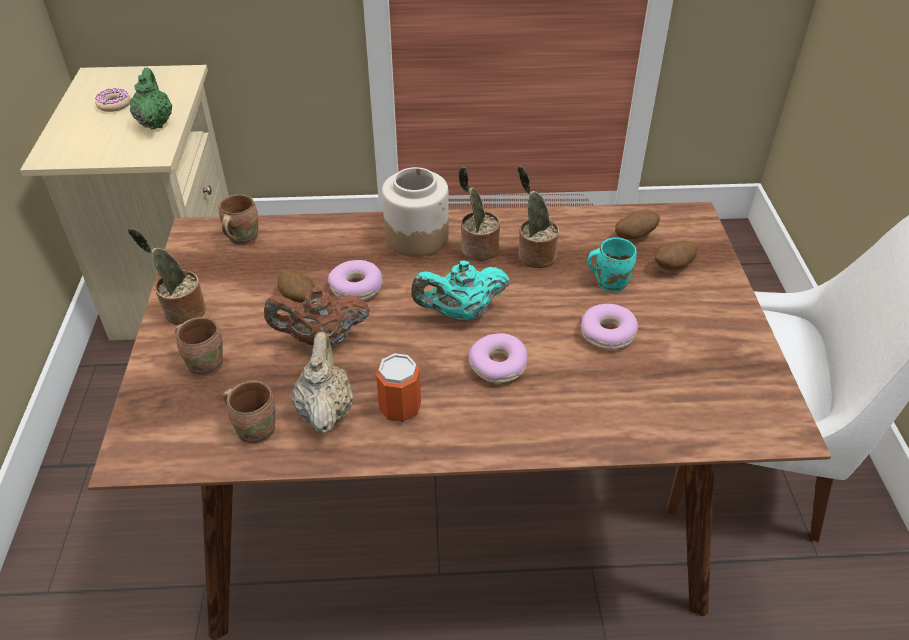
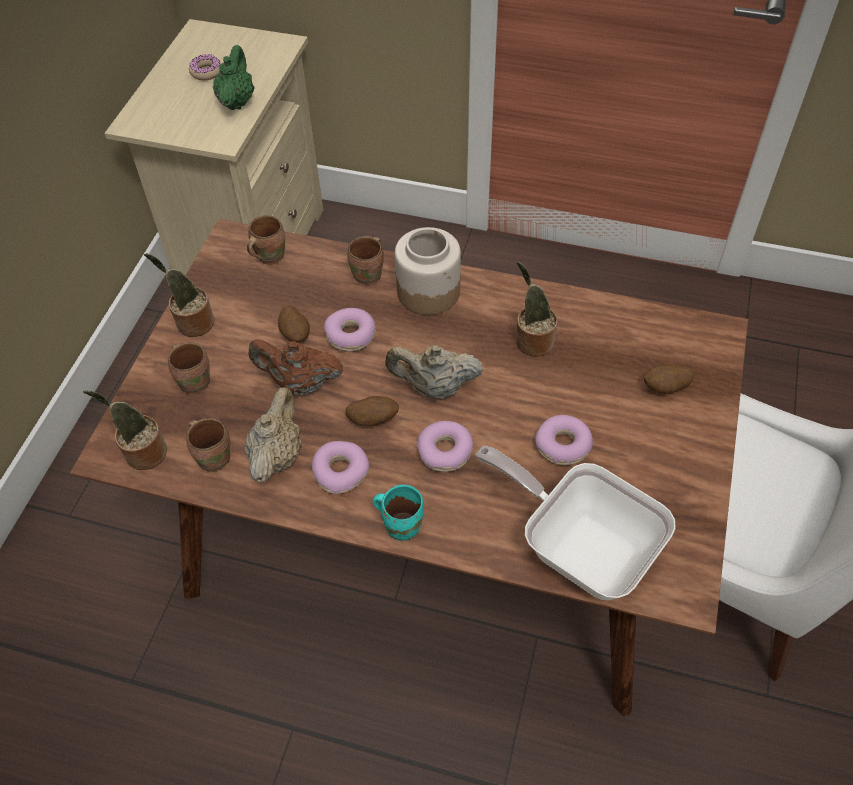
camera: 20 degrees right, 10 degrees up
can [376,353,421,423] -> donut [311,441,370,494]
turquoise teapot [411,260,509,322] -> beige teapot [385,345,483,399]
potted plant [458,167,500,261] -> potted plant moved to [83,390,167,470]
turquoise mug [587,238,637,293] -> turquoise mug moved to [373,485,424,541]
potato [615,211,660,239] -> potato moved to [345,396,399,426]
none -> brown mug [347,236,384,285]
none -> frying pan [476,446,676,600]

